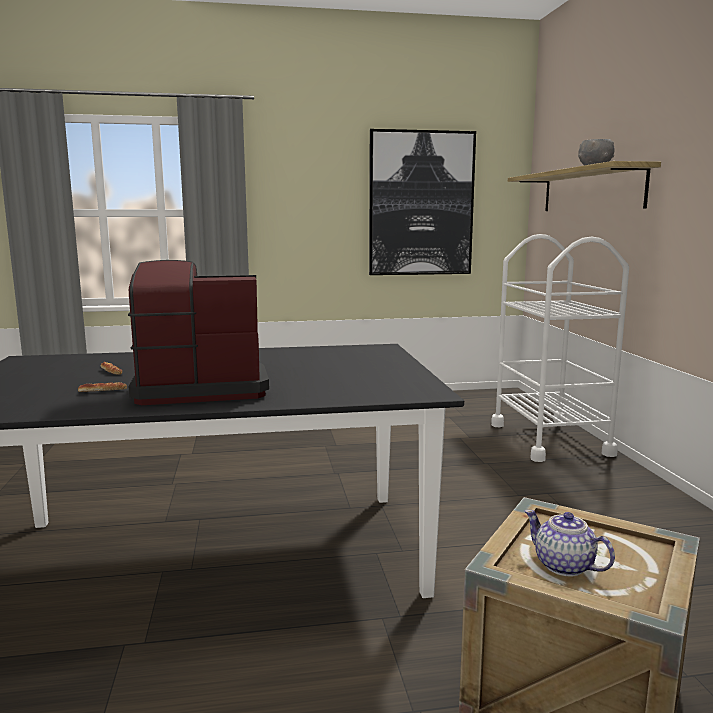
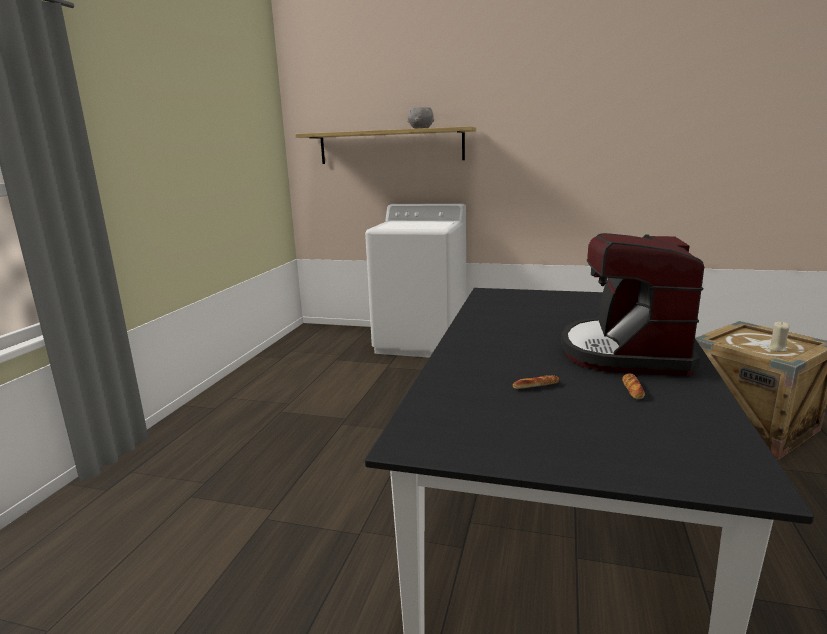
camera: 65 degrees left, 5 degrees up
picture [369,129,476,275] -> none
white cart [491,234,629,462] -> white washing machine [365,203,466,358]
teapot [524,510,615,576] -> beige candle [767,322,790,352]

